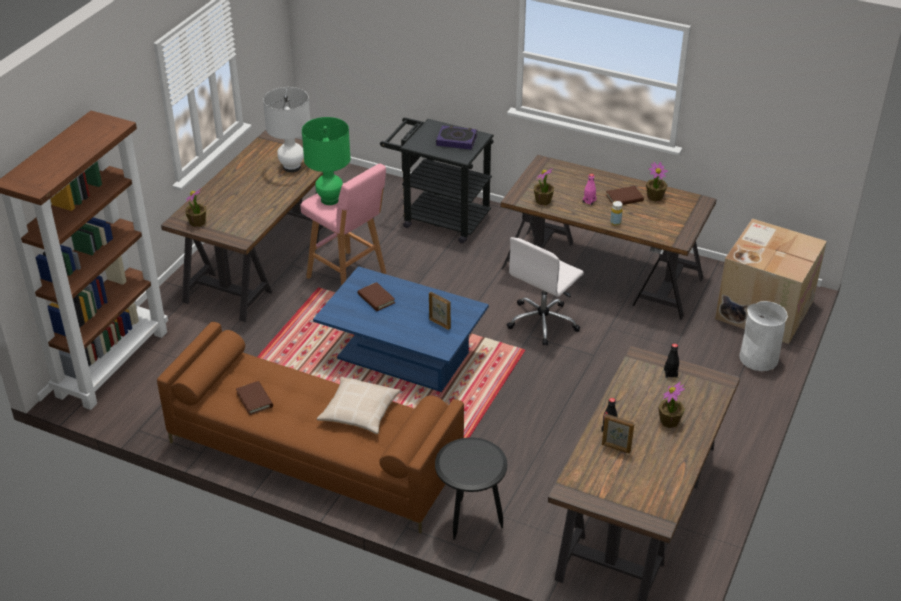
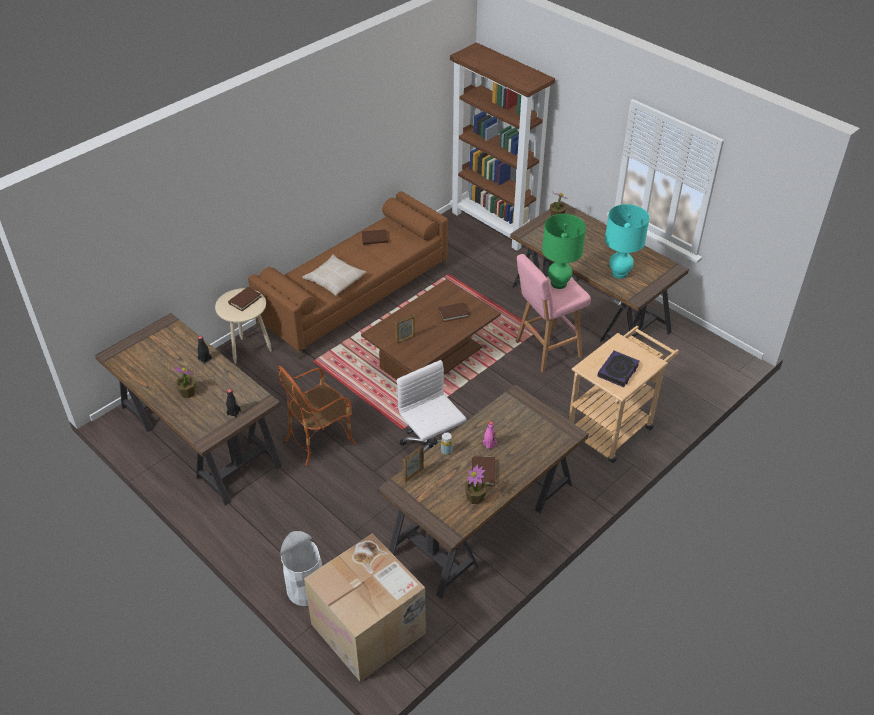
camera: 110 degrees right, 5 degrees up
white table lamp [263,87,310,173] -> turquoise table lamp [605,204,650,279]
blue coffee table [313,266,489,392] -> brown coffee table [361,279,501,380]
black cart [380,117,494,243] -> beige cart [569,326,679,463]
black side table [435,437,507,540] -> beige side table [215,288,272,364]
potted plant [534,168,554,205] -> none
picture frame [602,414,635,454] -> picture frame moved to [403,446,424,482]
none -> brown book [228,287,261,311]
none -> armchair [278,366,356,466]

